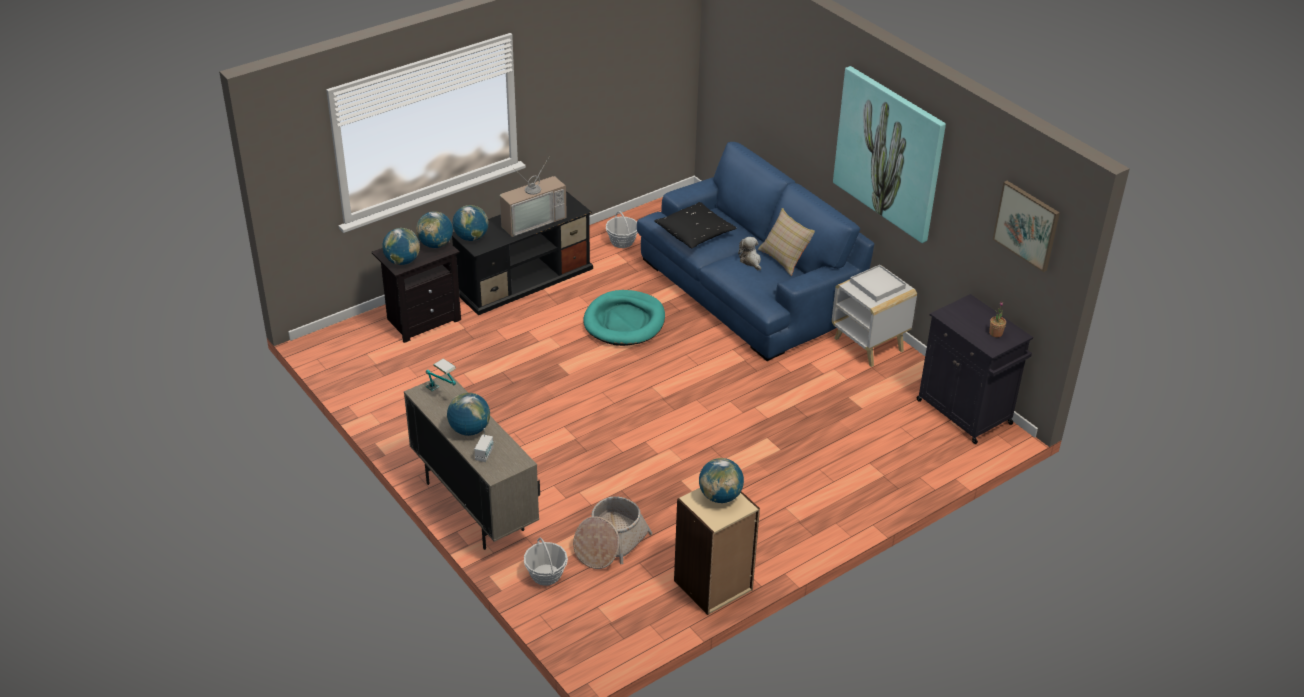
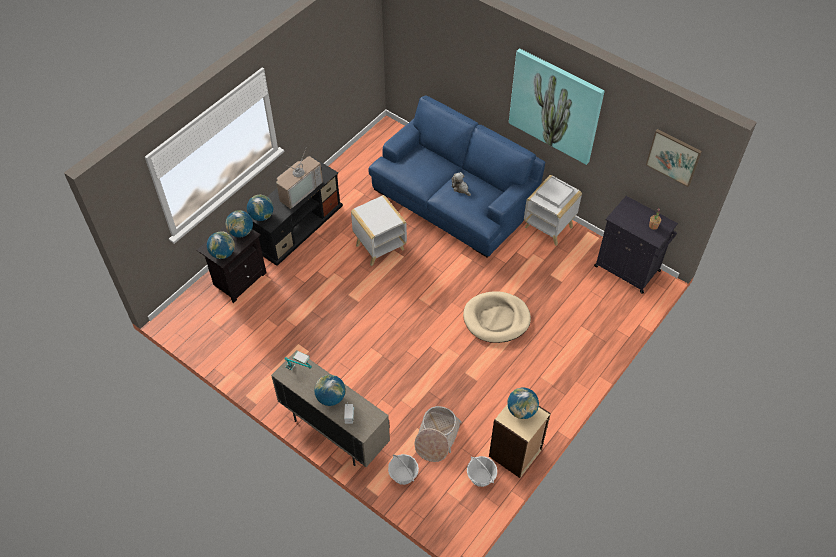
camera: 15 degrees left, 15 degrees up
turquoise dog bed [583,290,665,346] -> white side table [351,195,407,266]
basket [606,211,638,248] -> basket moved to [467,456,497,487]
black pillow [654,202,737,248] -> none
beige pillow [758,208,815,276] -> none
none -> beige dog bed [463,291,531,343]

